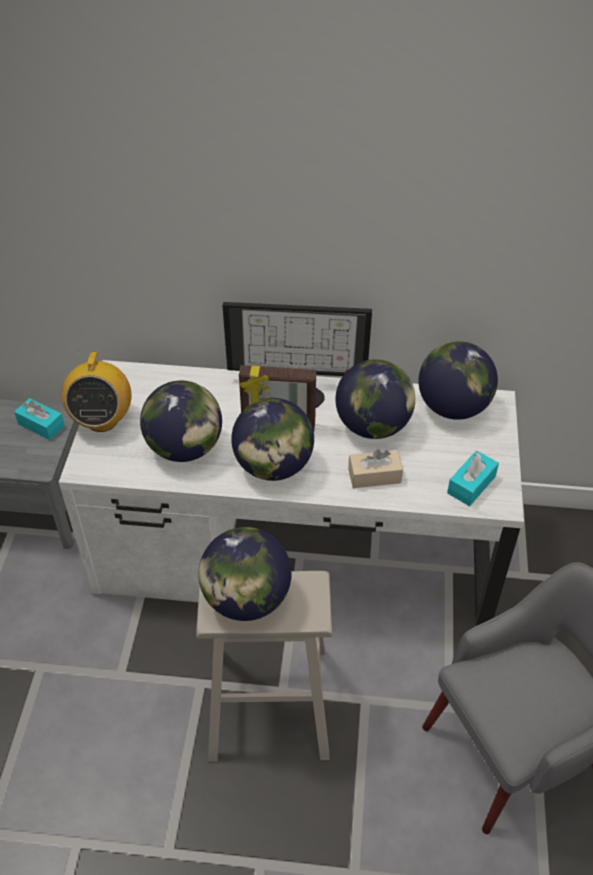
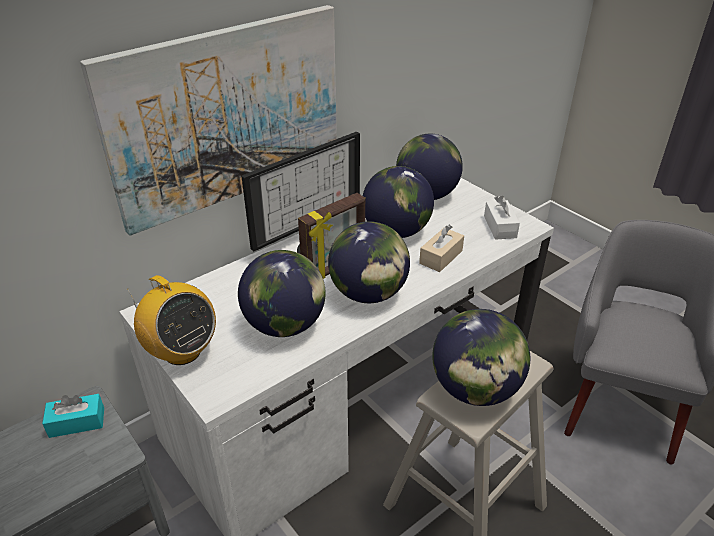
camera: 45 degrees left, 10 degrees down
turquoise tissue box [447,451,499,506] -> white tissue box [484,196,520,240]
none -> picture [80,5,337,236]

